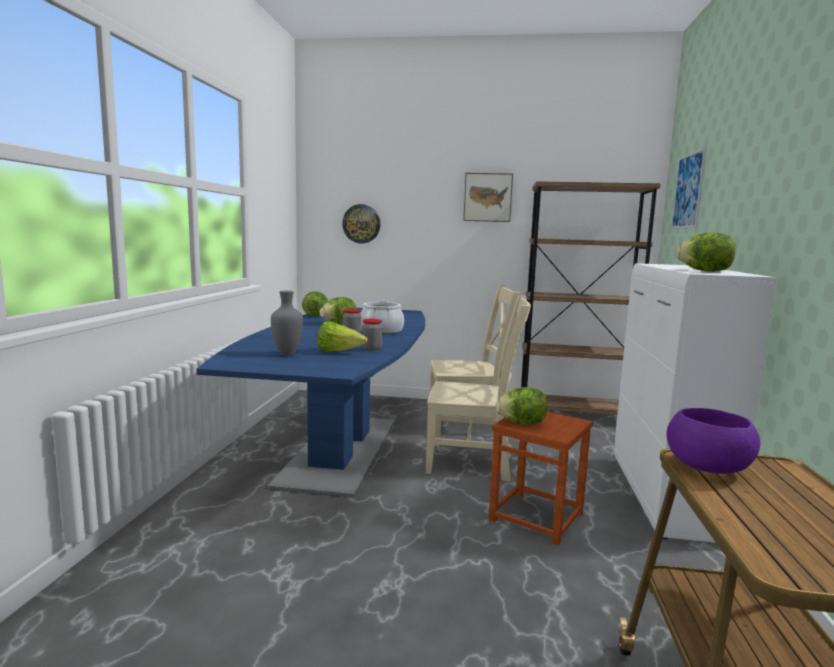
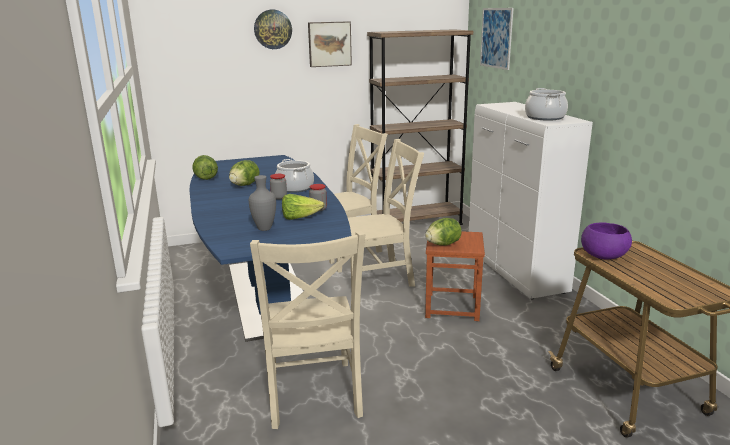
camera: 25 degrees left, 10 degrees up
wall clock [342,204,380,244] -> wall clock moved to [254,10,292,49]
lettuce [676,232,736,272] -> cooking pot [525,88,568,121]
none -> beige chair [250,231,365,429]

